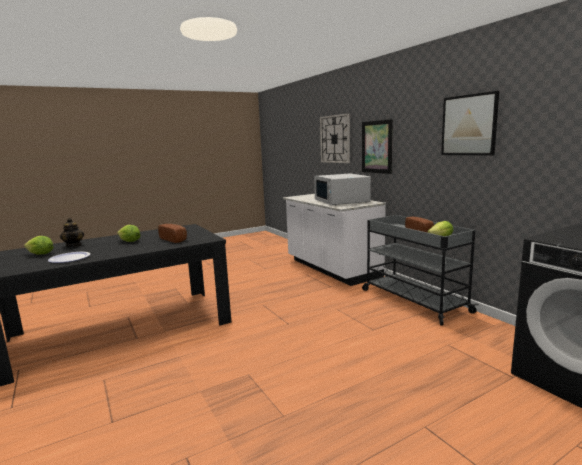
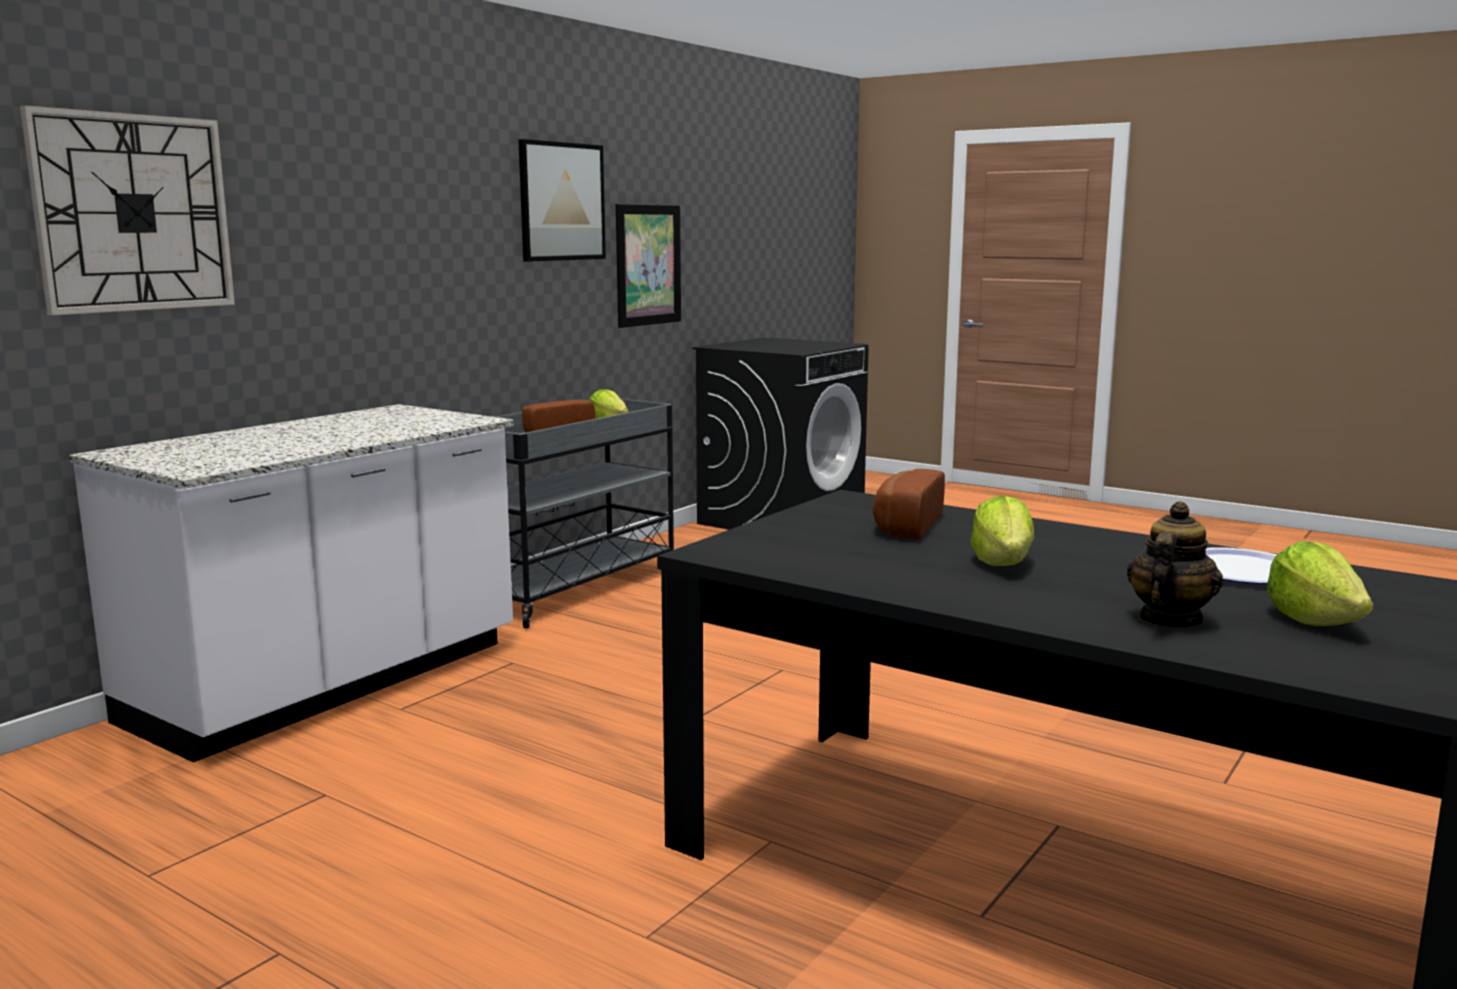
camera: 115 degrees left, 0 degrees up
white microwave [314,173,371,206] -> none
picture [362,119,393,174] -> picture moved to [616,204,681,328]

